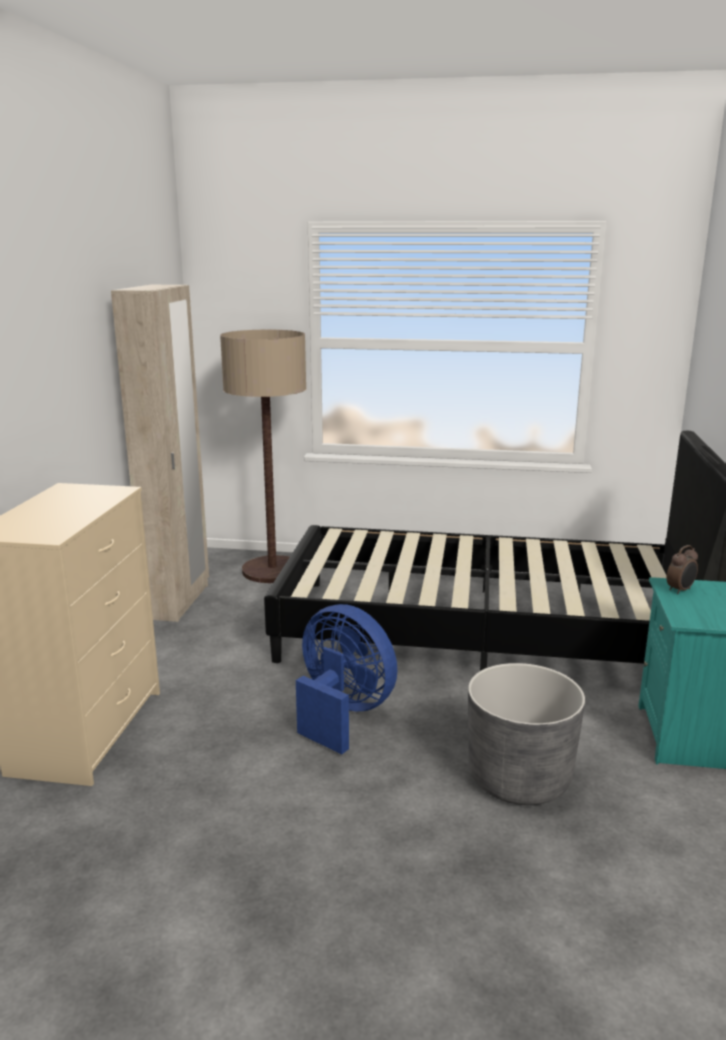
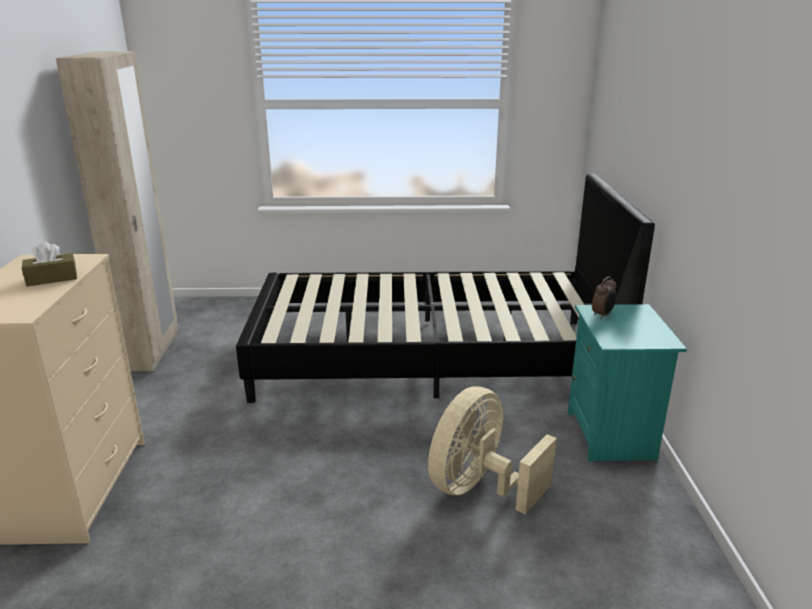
camera: 10 degrees left, 5 degrees up
floor lamp [220,330,307,583] -> none
blue fan [296,604,397,754] -> none
grey planter [468,663,585,805] -> beige fan [428,387,557,514]
none -> brown tissue box [22,241,77,286]

